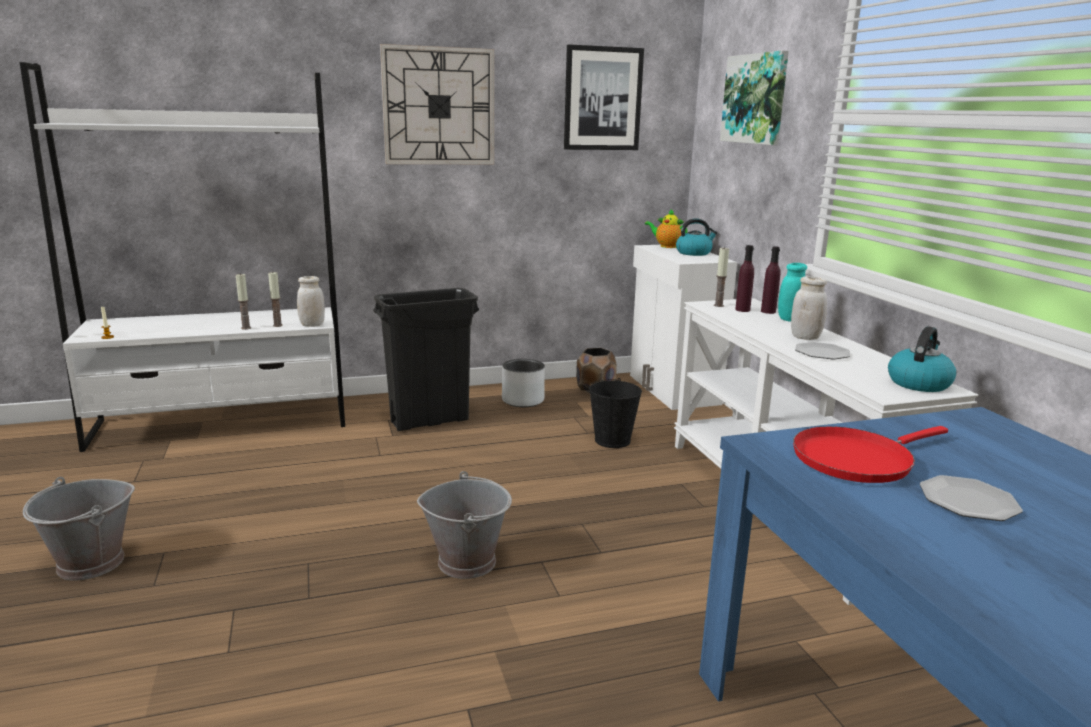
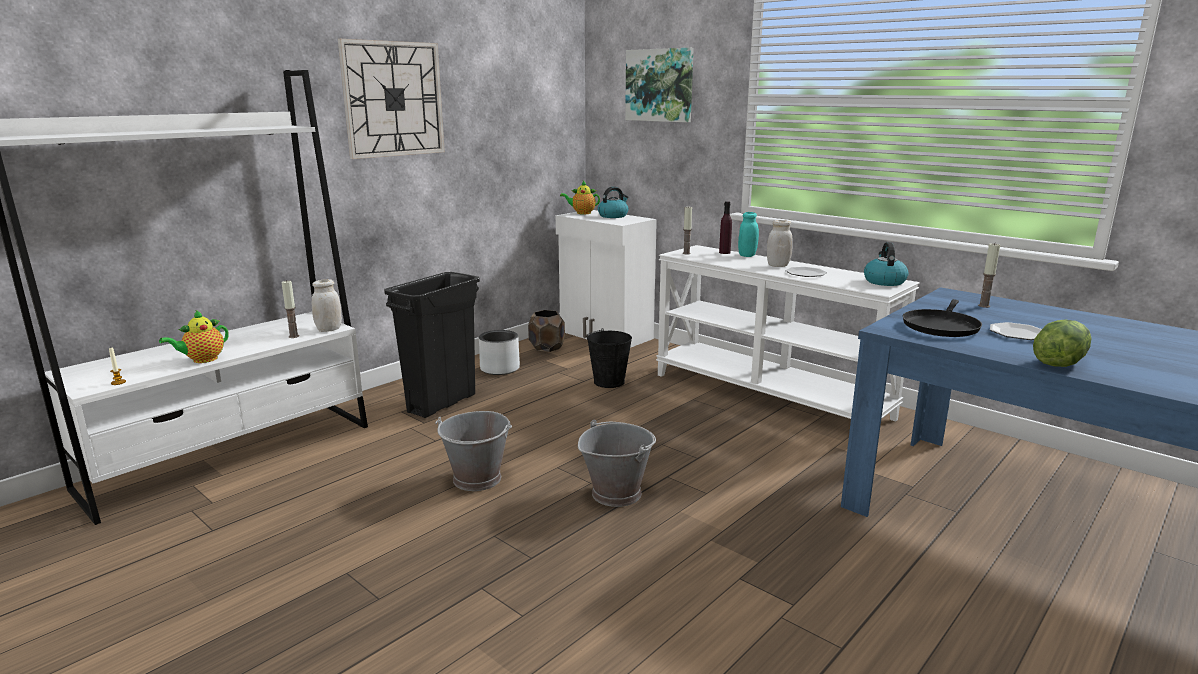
camera: 30 degrees left, 0 degrees up
grey bucket [23,477,135,581] -> grey bucket moved to [435,411,512,491]
candle [236,273,251,330] -> candle moved to [978,242,1000,308]
picture [564,44,644,150] -> none
purple bottle [735,245,754,312] -> none
red frying pan [793,426,948,483] -> black frying pan [903,299,982,337]
none -> teapot [159,310,229,363]
none -> lettuce [1033,319,1091,367]

